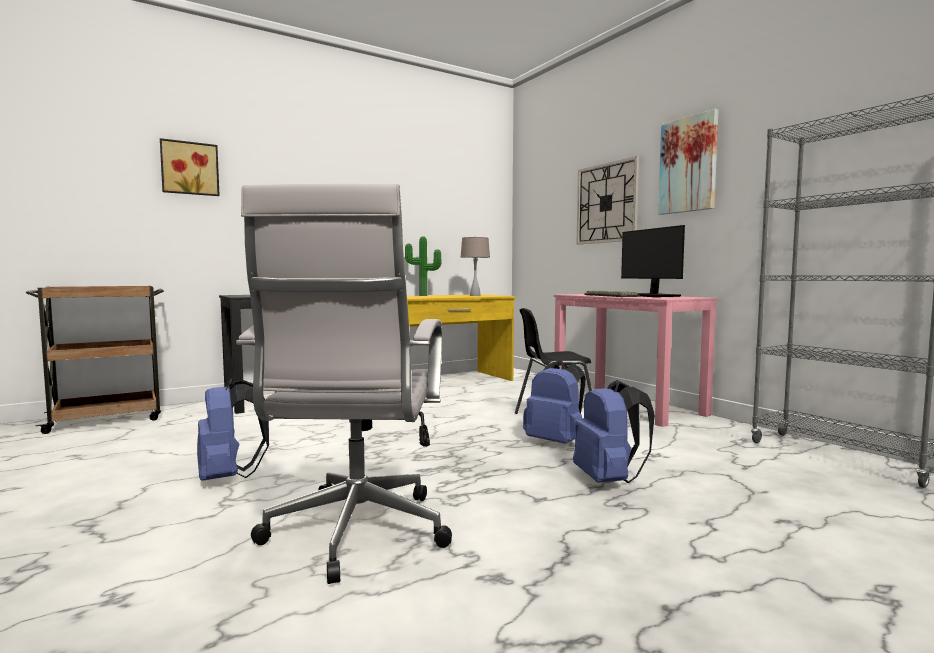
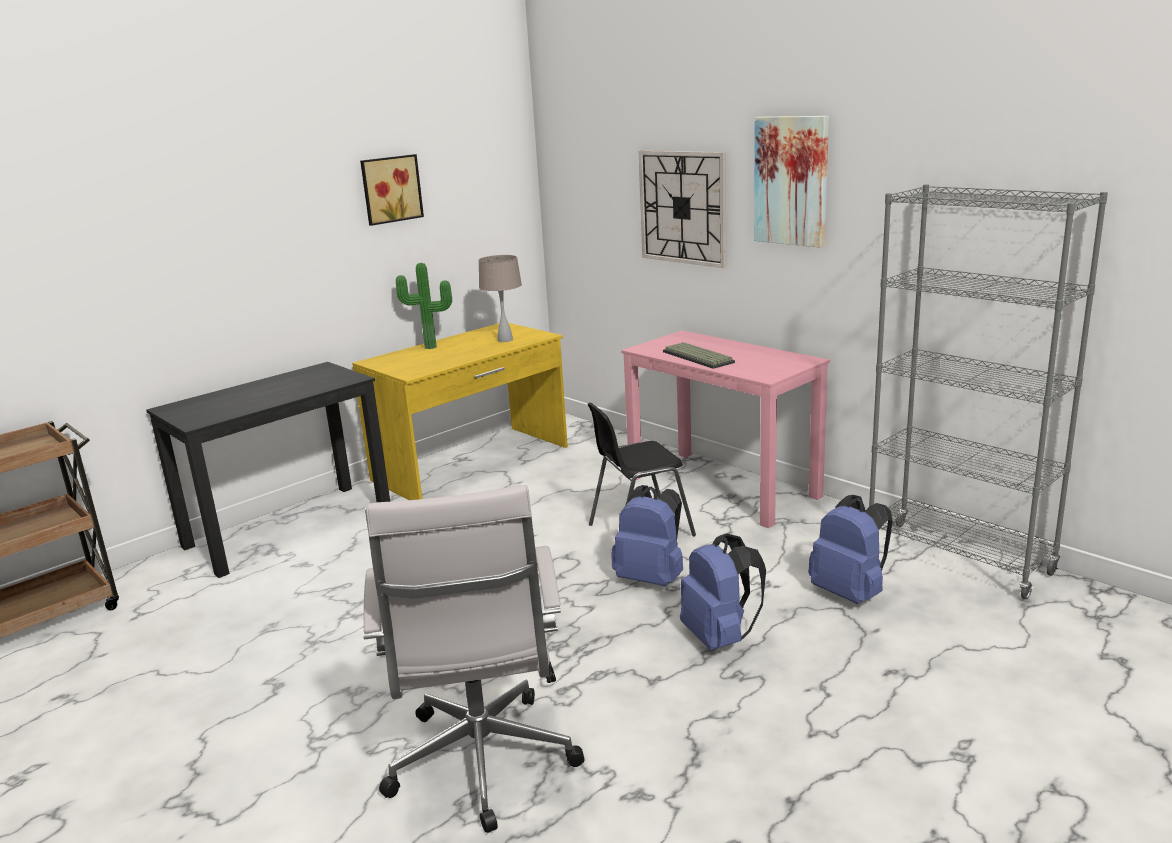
camera: 10 degrees left, 15 degrees up
picture [160,138,220,196] -> picture moved to [360,154,424,226]
blue backpack [197,379,269,481] -> blue backpack moved to [808,495,892,604]
monitor [621,225,685,297] -> none

